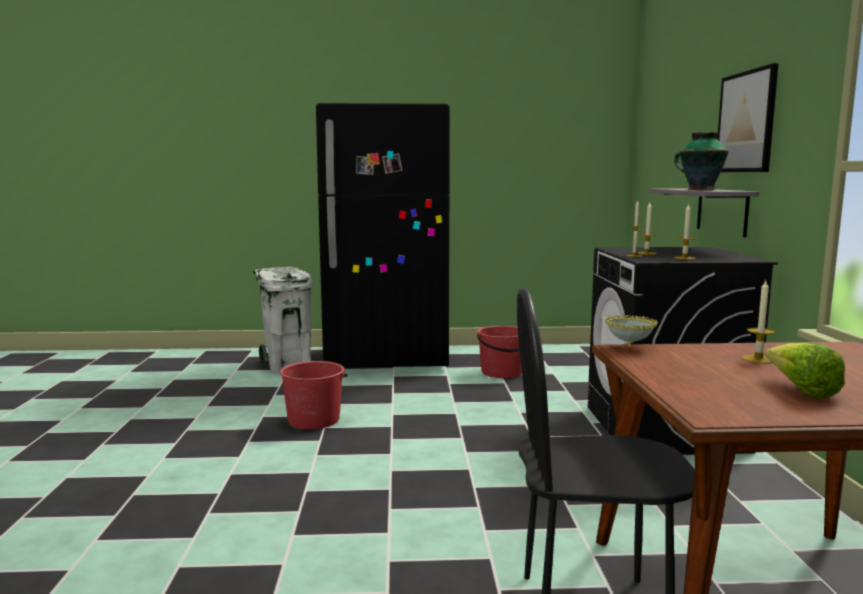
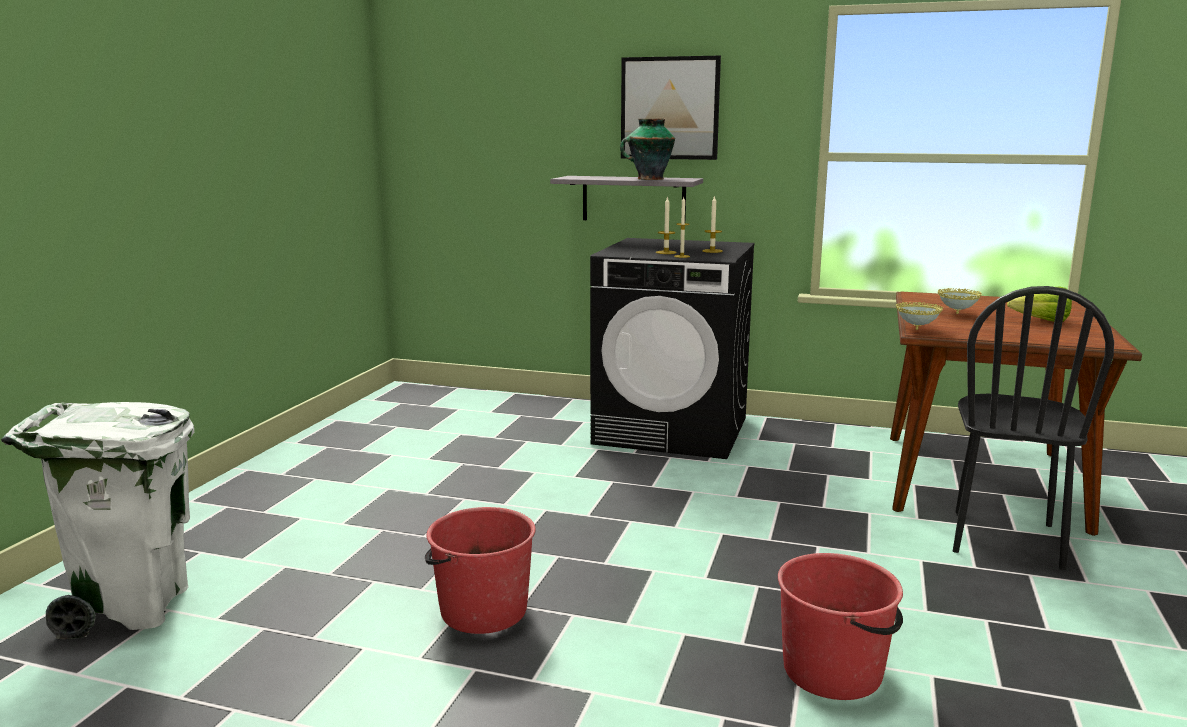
camera: 70 degrees left, 5 degrees up
black fridge [316,103,450,368] -> none
red bucket [477,326,522,378] -> red bucket moved to [778,553,903,700]
candle [742,281,776,364] -> bowl [938,288,982,314]

